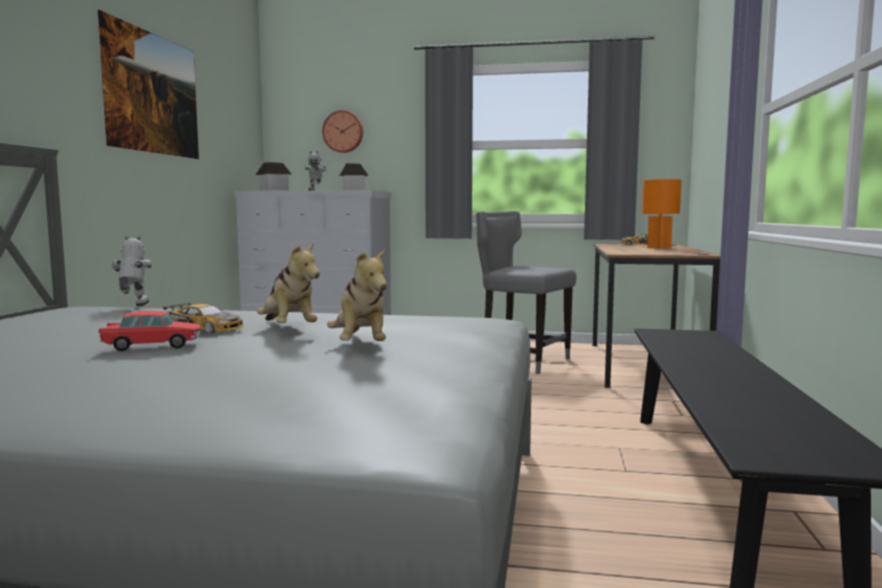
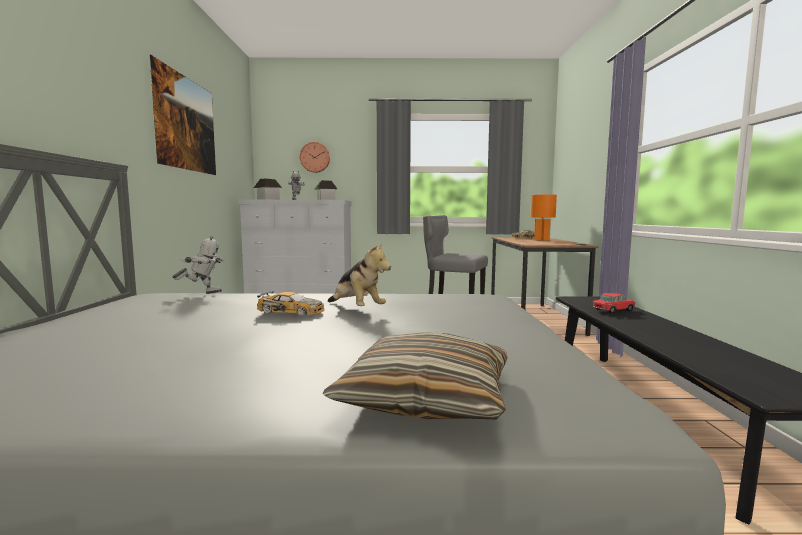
camera: 10 degrees left, 0 degrees up
toy car [99,311,201,351] -> toy car moved to [592,293,636,314]
toy robot [111,235,152,306] -> toy robot turned 90 degrees clockwise [172,236,225,294]
plush toy [327,248,387,341] -> none
none -> pillow [323,332,508,420]

